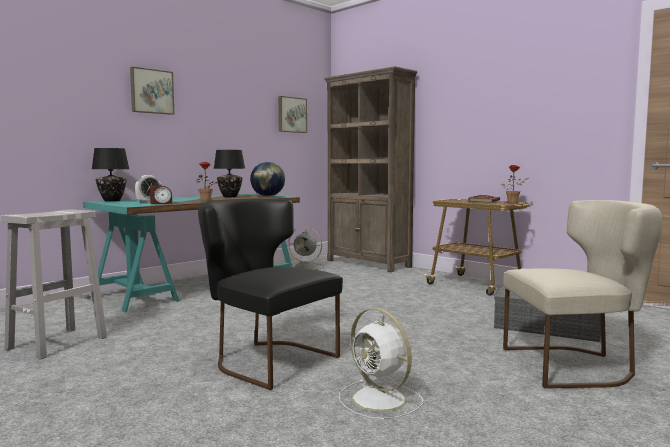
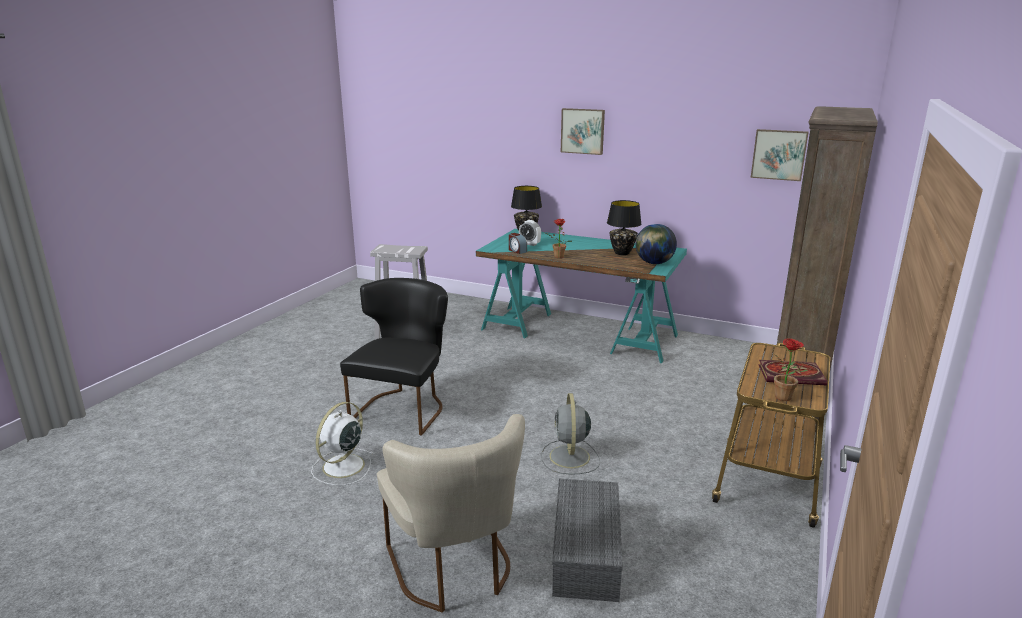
camera: 70 degrees right, 15 degrees up
grey fan [288,227,324,270] -> grey fan moved to [541,393,600,475]

